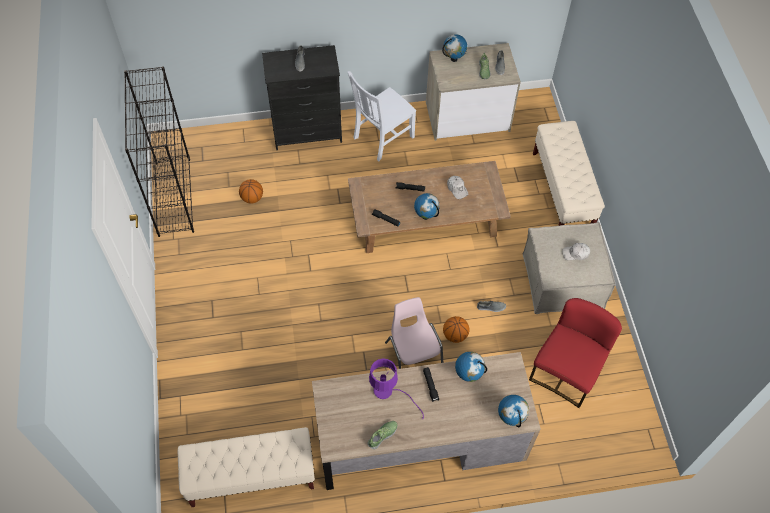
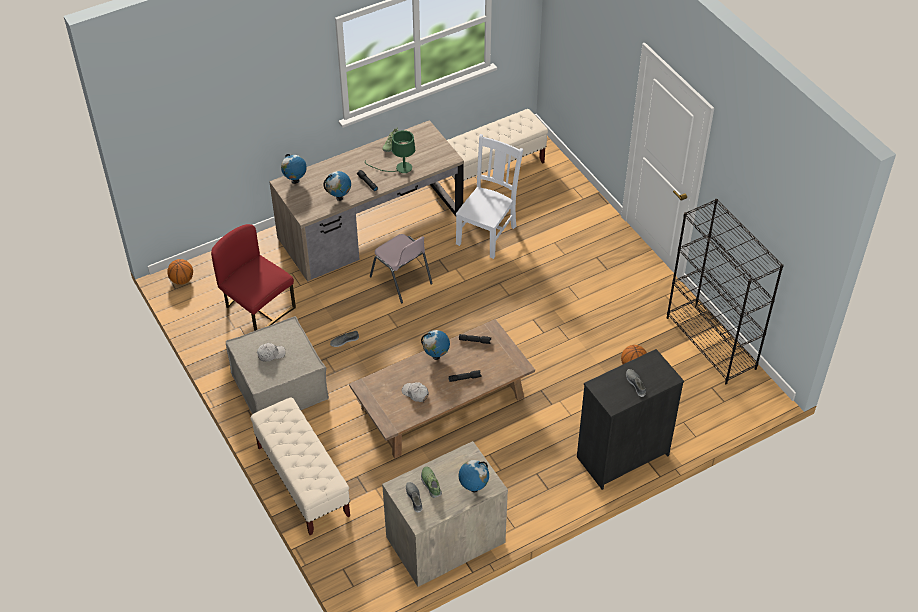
camera: 160 degrees right, 10 degrees down
white chair [348,71,416,161] -> white chair moved to [456,134,523,259]
purple table lamp [369,359,424,420] -> green table lamp [365,130,415,173]
basketball [443,316,469,343] -> basketball moved to [167,259,193,285]
red chair [529,298,622,408] -> red chair turned 120 degrees clockwise [211,224,296,331]

